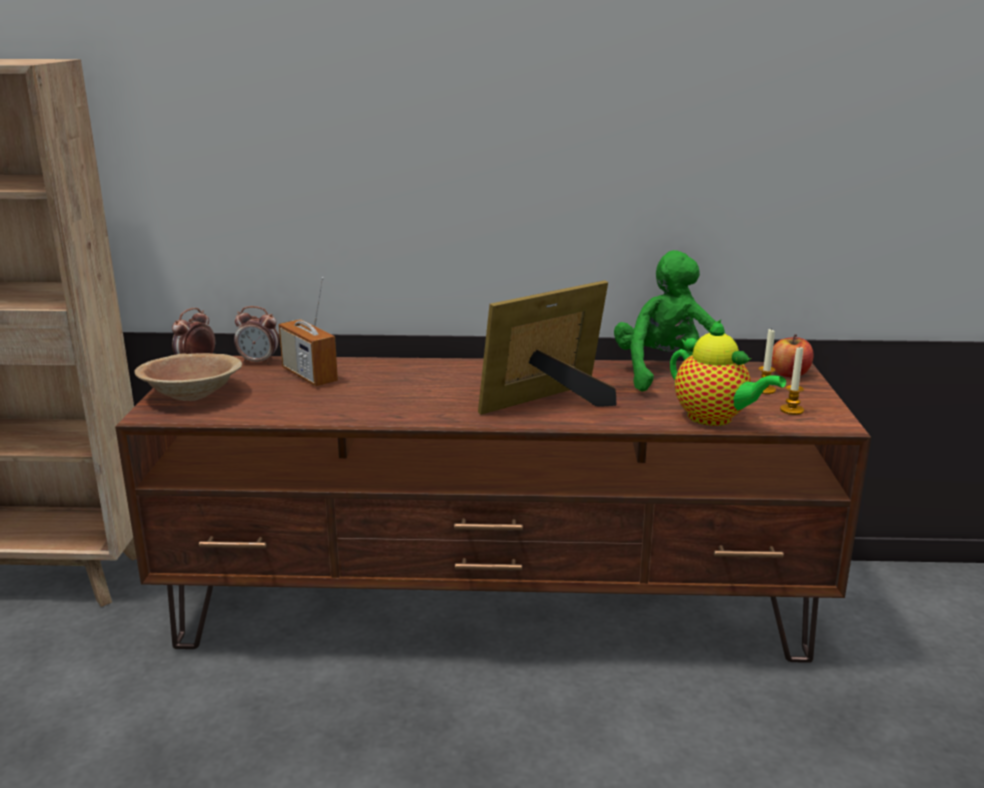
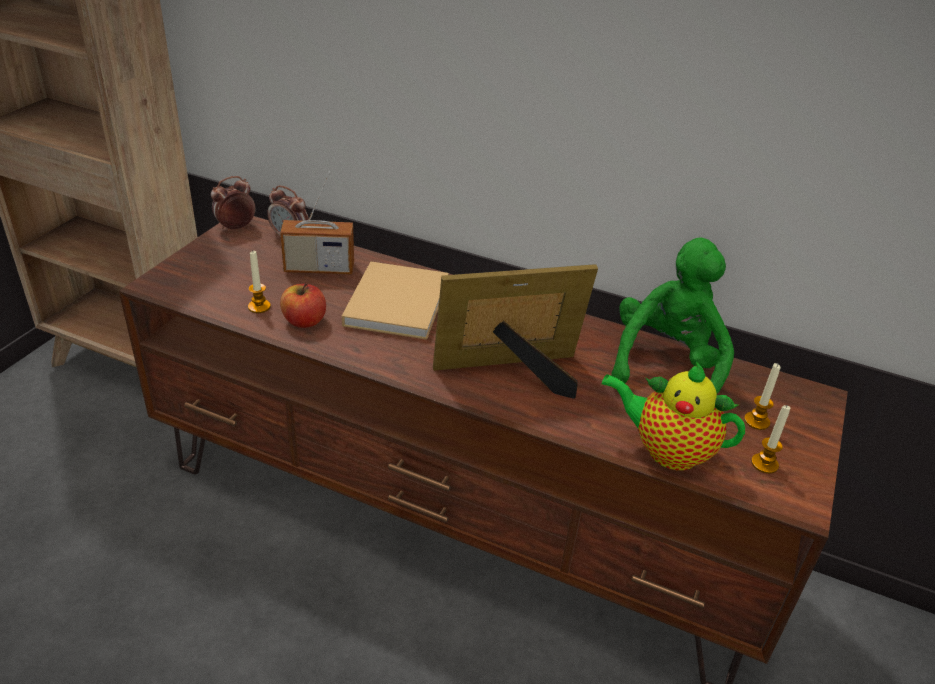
camera: 20 degrees right, 15 degrees up
brown bowl [134,353,242,401] -> none
radio [278,277,338,386] -> radio turned 75 degrees counterclockwise [280,172,354,274]
teapot [670,320,786,426] -> teapot turned 135 degrees clockwise [601,362,745,470]
apple [771,334,814,377] -> apple moved to [280,283,326,328]
none -> candle [248,251,271,313]
none -> beige book [342,261,449,340]

